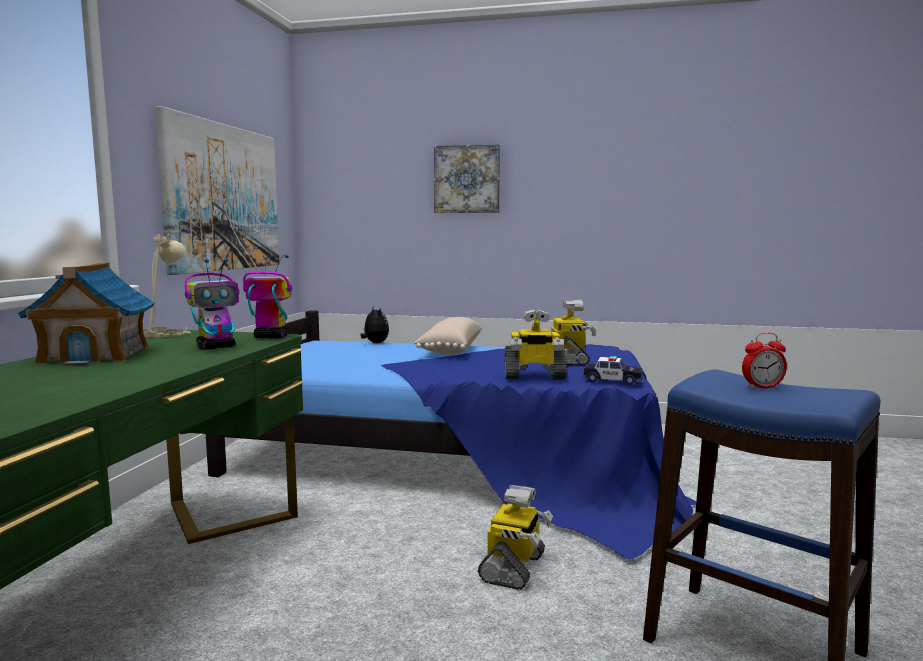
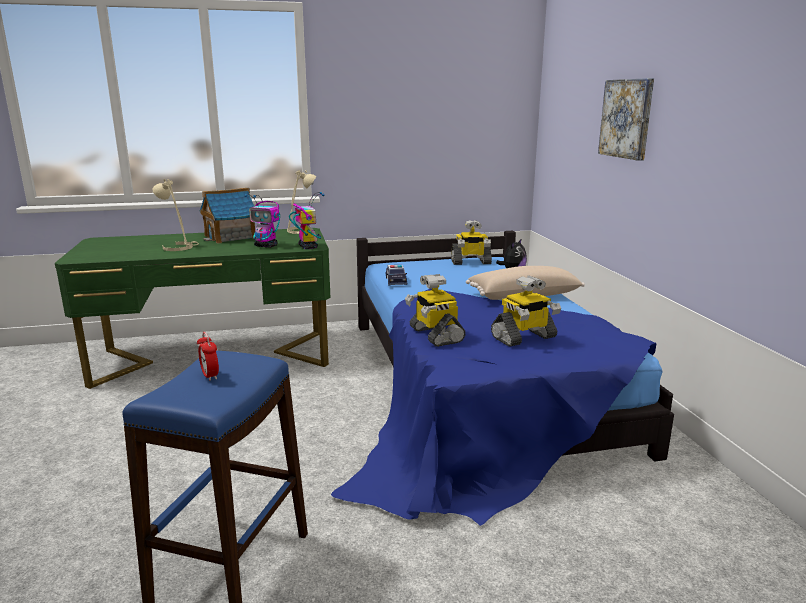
camera: 65 degrees right, 10 degrees up
picture [155,106,279,275] -> none
toy robot [478,485,553,590] -> toy robot moved to [451,220,492,265]
toy car [582,356,643,385] -> toy car moved to [385,265,407,285]
none -> beige table lamp [153,179,199,251]

